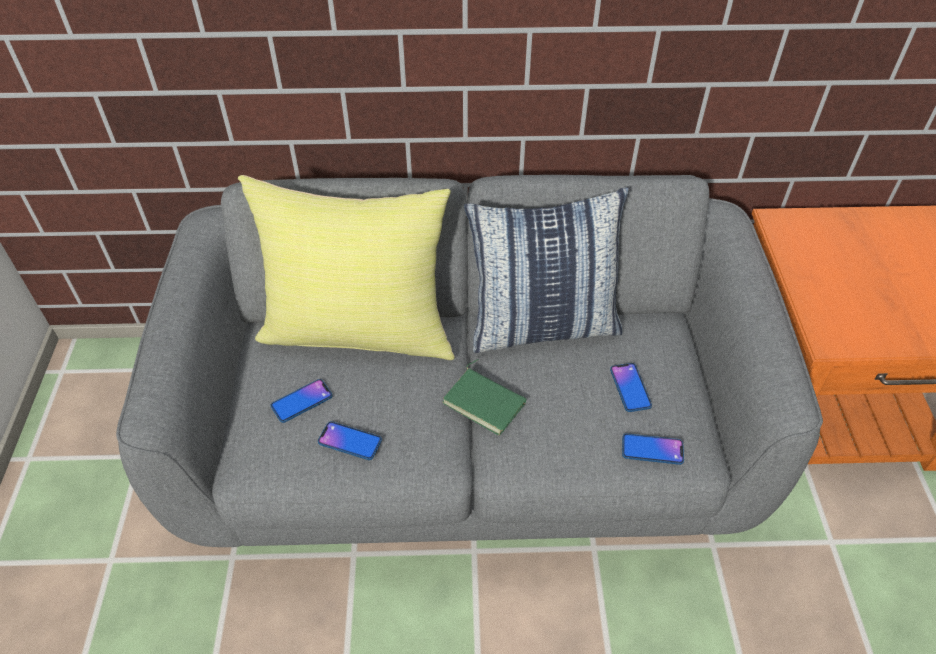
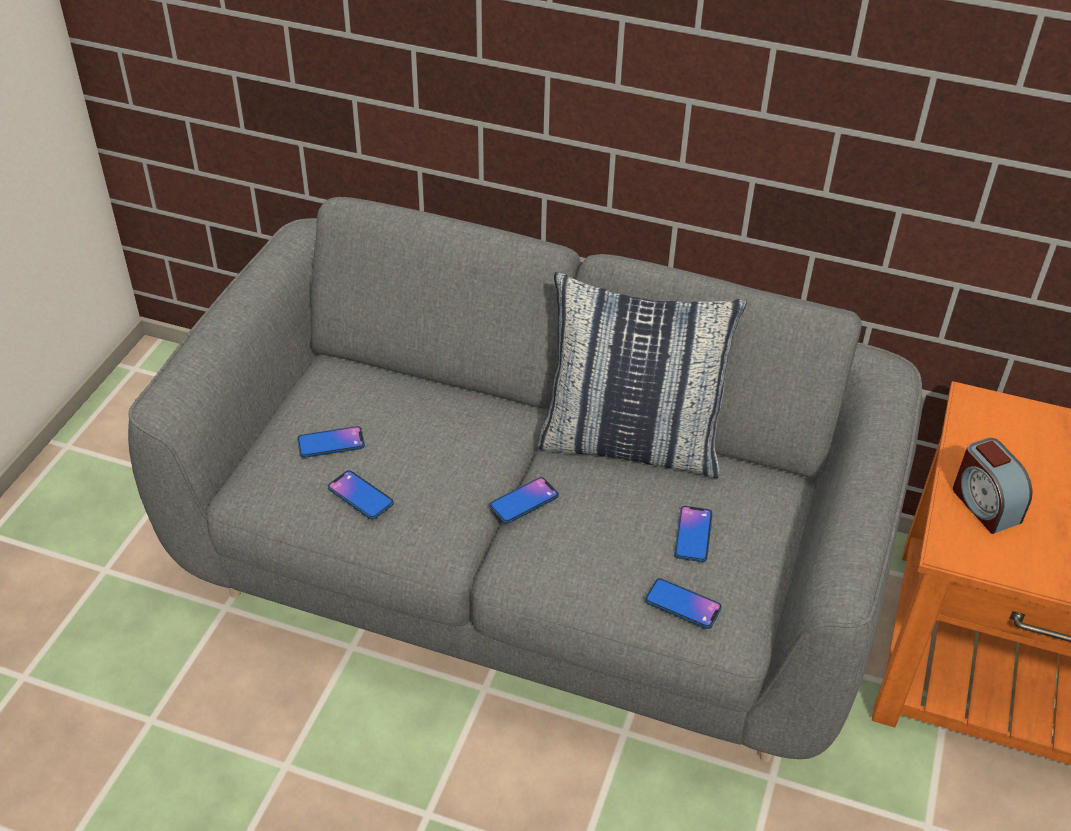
camera: 20 degrees right, 5 degrees down
yellow pillow [238,175,455,360] -> none
green book [442,359,527,436] -> phone [489,477,559,524]
none -> alarm clock [953,438,1032,534]

